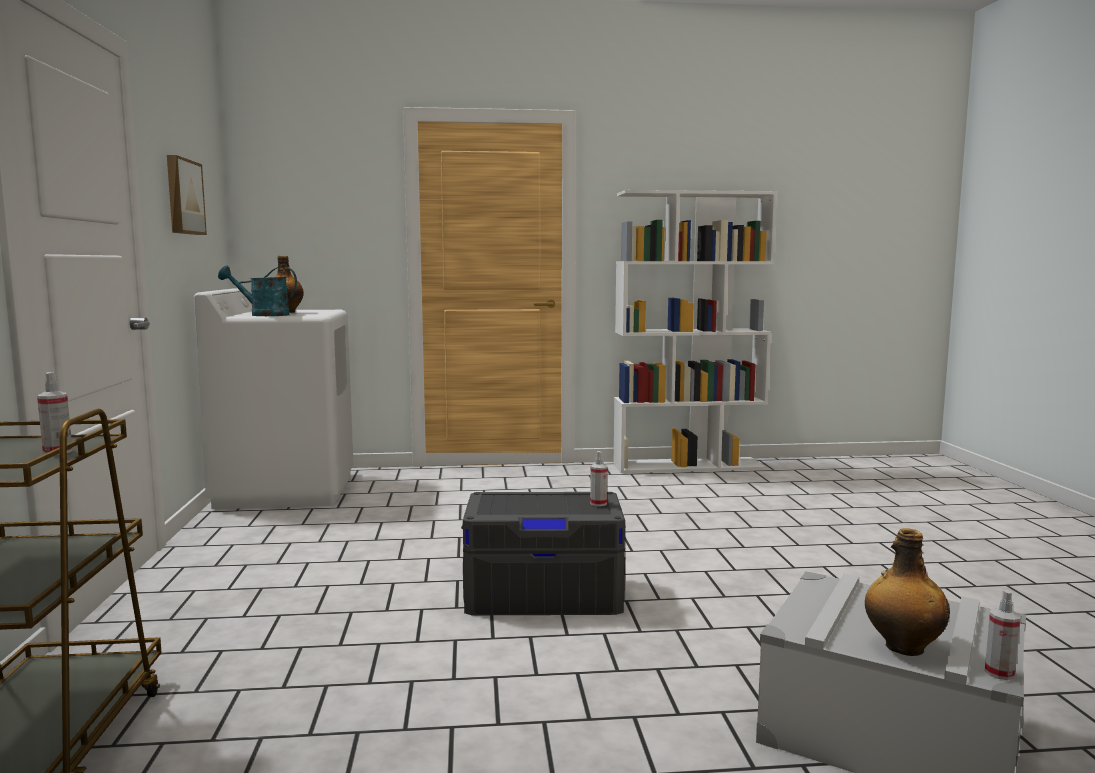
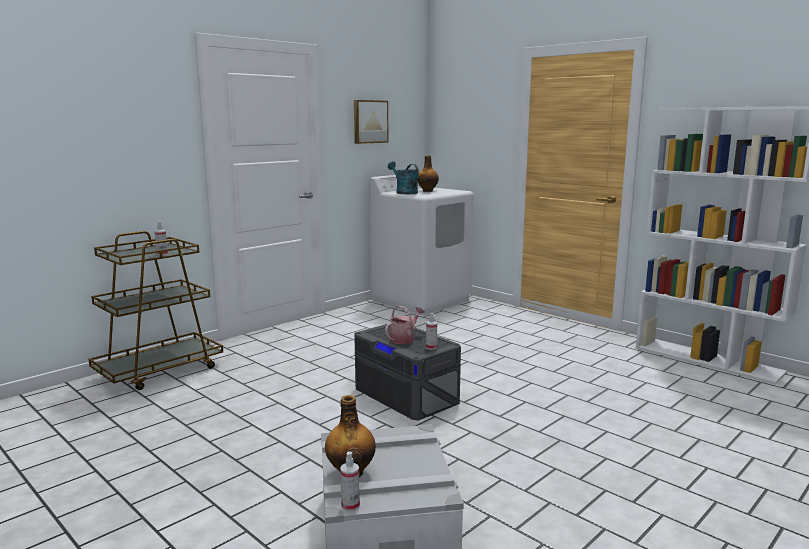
camera: 50 degrees right, 5 degrees up
none -> watering can [385,306,425,344]

